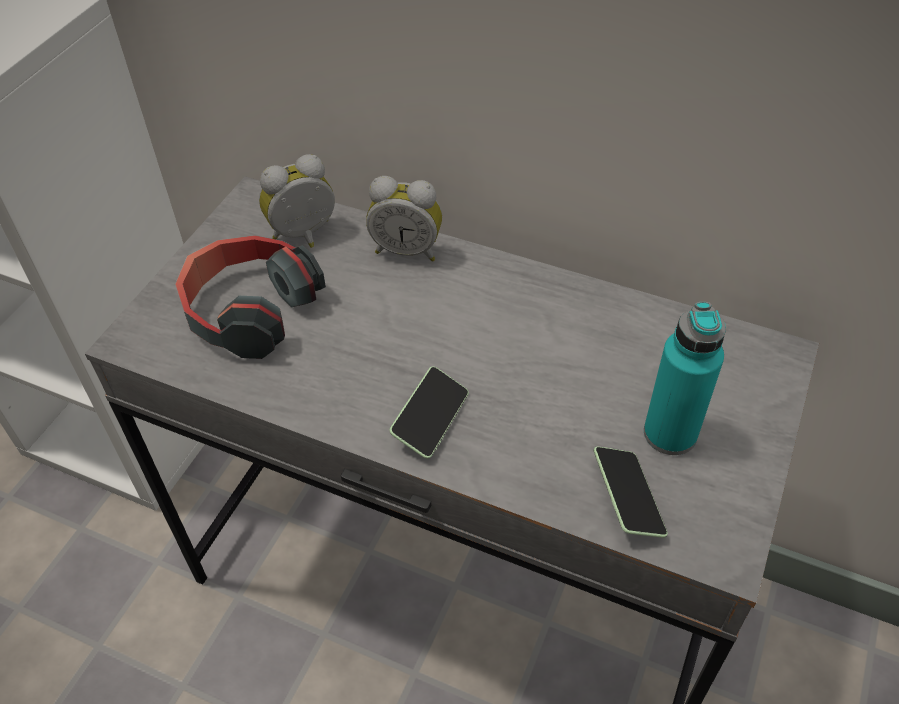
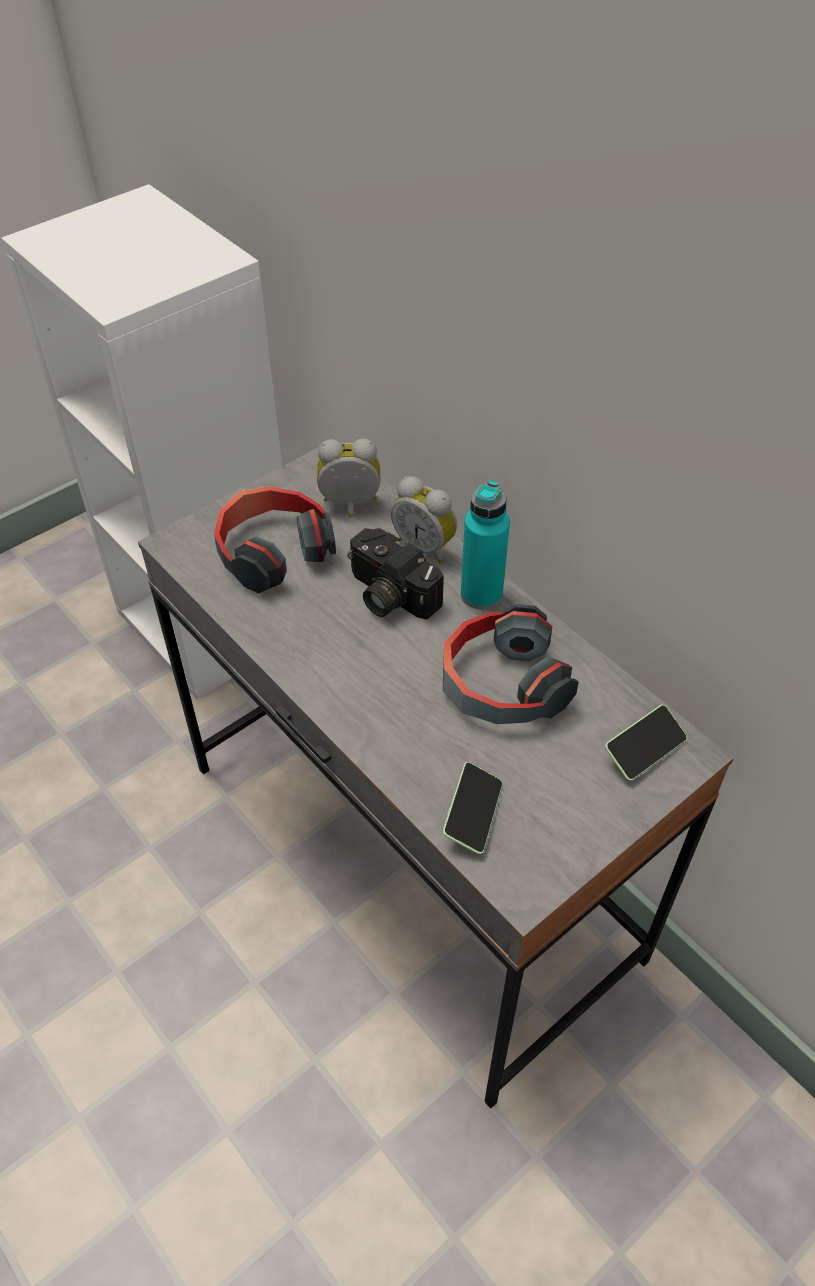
camera: 25 degrees right, 0 degrees up
phone [389,366,469,459] -> phone moved to [605,705,687,781]
turquoise bottle [644,302,726,455] -> turquoise bottle moved to [461,480,510,610]
none -> camera [347,528,444,619]
none -> headphones [443,604,579,724]

